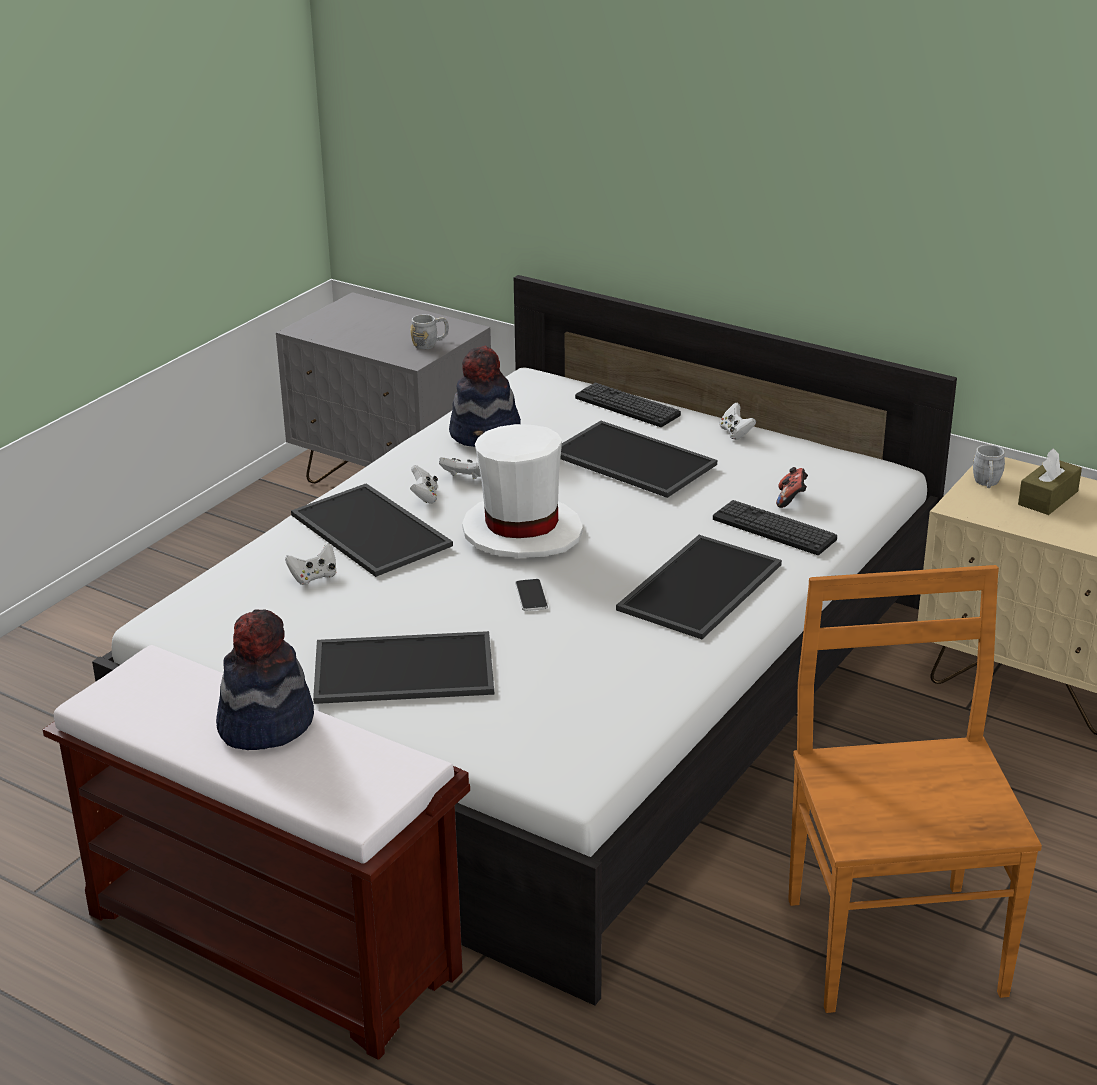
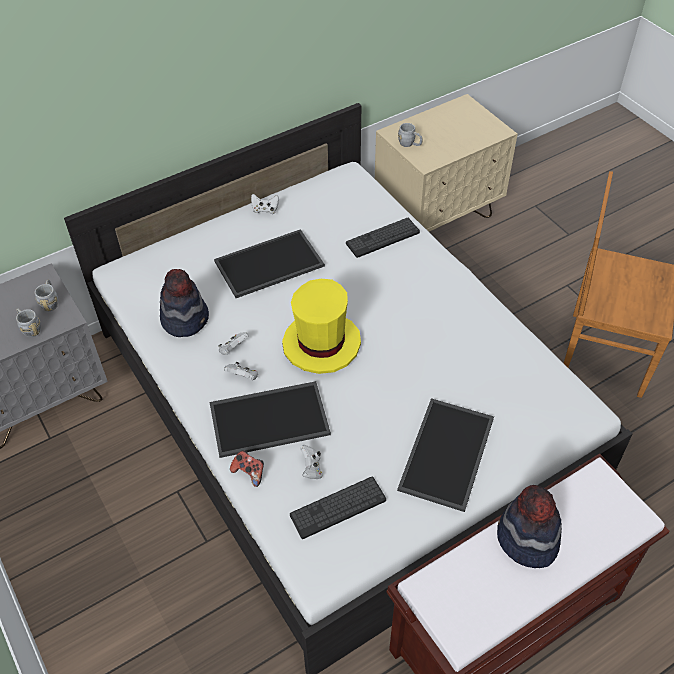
camera: 65 degrees left, 20 degrees up
white hat [462,424,583,558] -> yellow hat [282,279,361,374]
phone [515,579,548,611] -> none
keyboard [575,383,681,427] -> keyboard moved to [290,477,386,539]
tray [616,535,782,639] -> none
game controller [776,467,808,508] -> game controller moved to [230,450,264,487]
brown tissue box [1018,448,1082,515] -> none
none -> grey mug [16,308,41,337]

